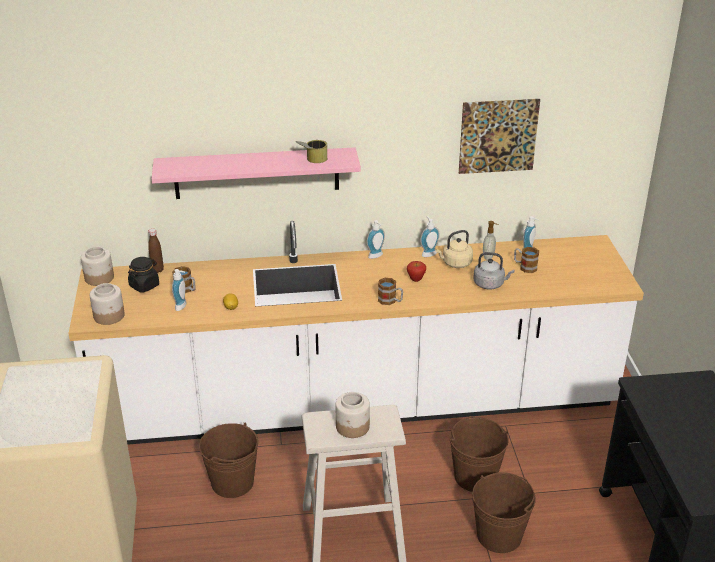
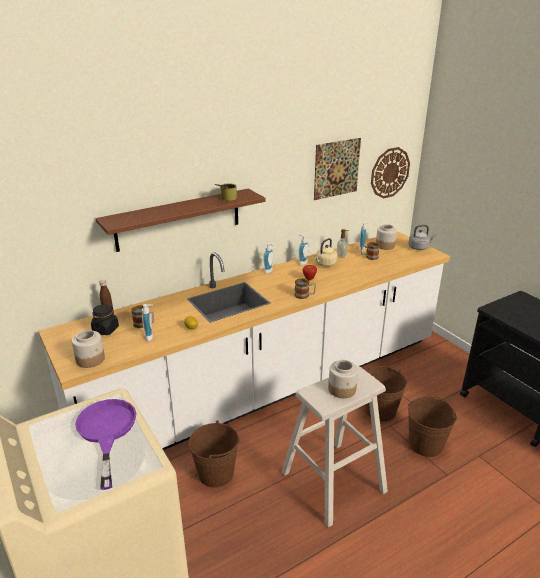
camera: 25 degrees left, 5 degrees down
jar [81,247,114,286] -> jar moved to [376,224,397,250]
pink shelf [152,147,361,199] -> brown shelf [96,189,265,252]
grey kettle [473,252,514,290] -> grey kettle moved to [408,225,436,250]
none -> purple frying pan [75,399,137,490]
none -> wall clock [371,147,410,199]

